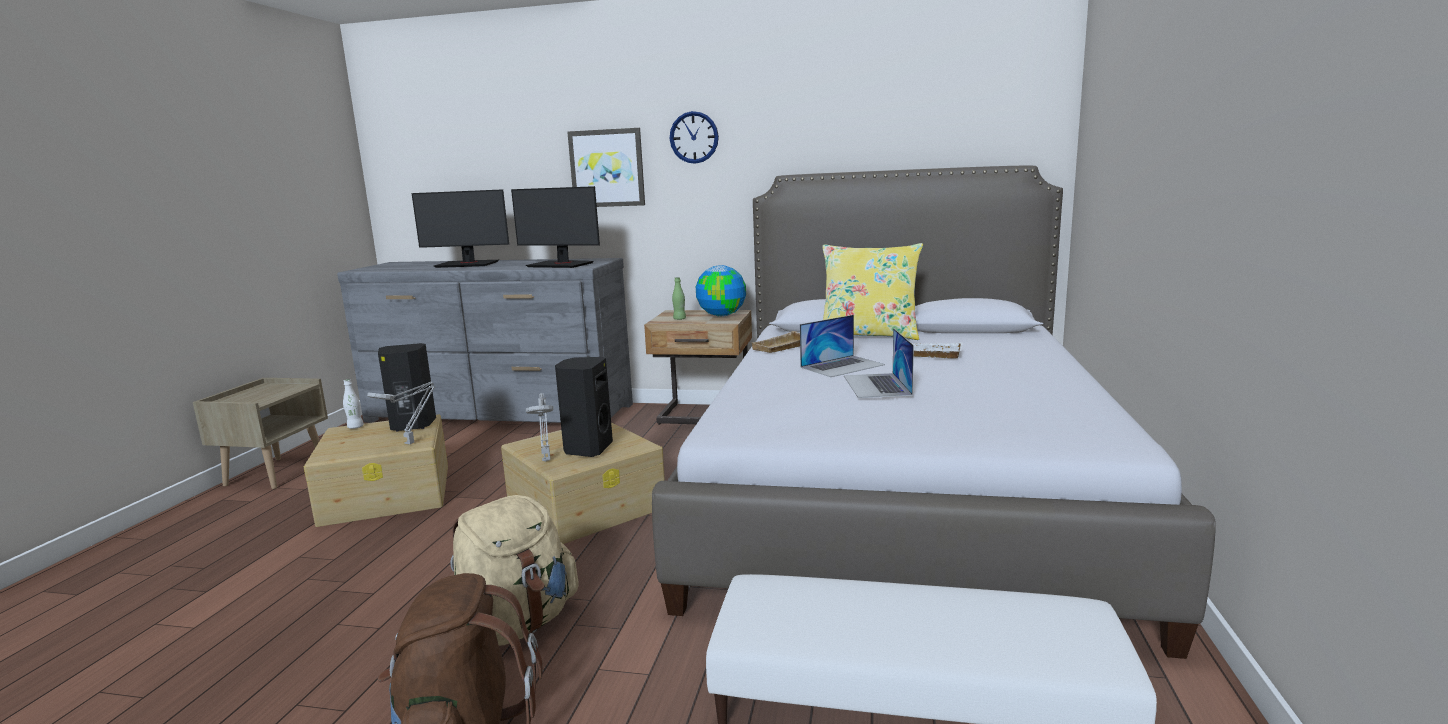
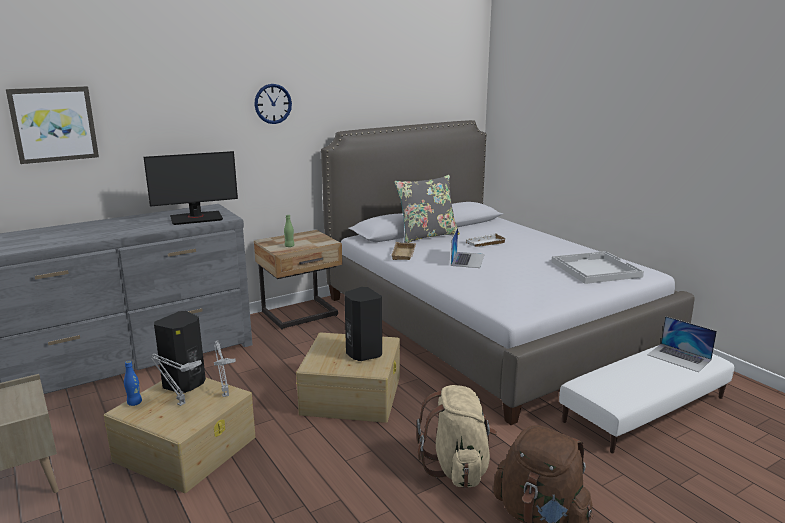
camera: 45 degrees left, 5 degrees up
white bottle [343,379,364,429] -> blue bottle [124,361,142,406]
monitor [412,189,509,268] -> none
grey table lamp [526,393,553,461] -> grey table lamp moved to [151,354,202,406]
picture [567,128,645,207] -> picture moved to [6,86,99,164]
globe [696,265,746,317] -> none
yellow pillow [823,243,923,340] -> grey pillow [394,175,460,243]
laptop [844,328,914,398] -> laptop moved to [647,316,717,372]
none -> white tray [551,251,644,284]

